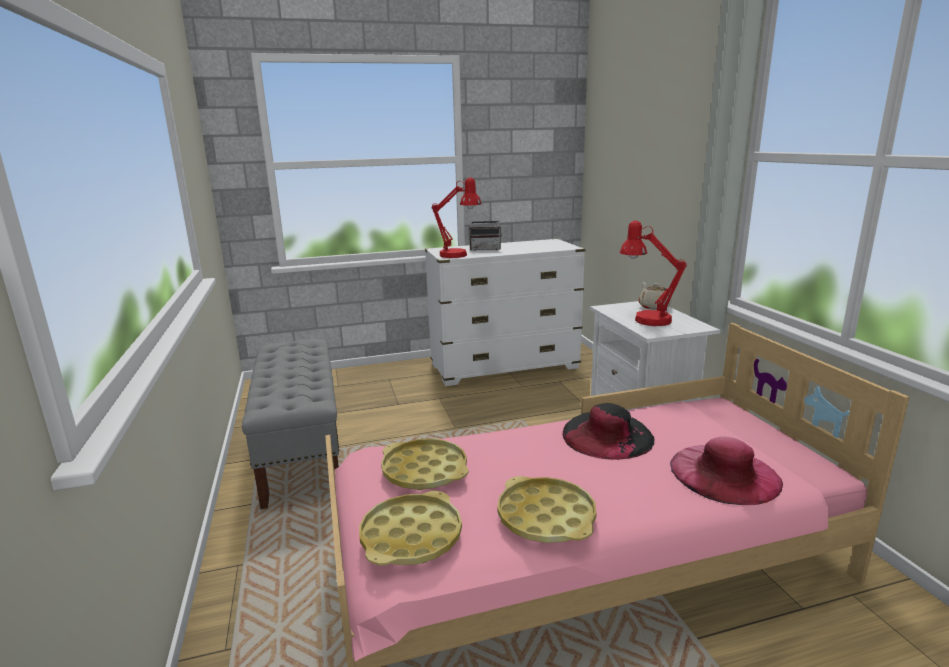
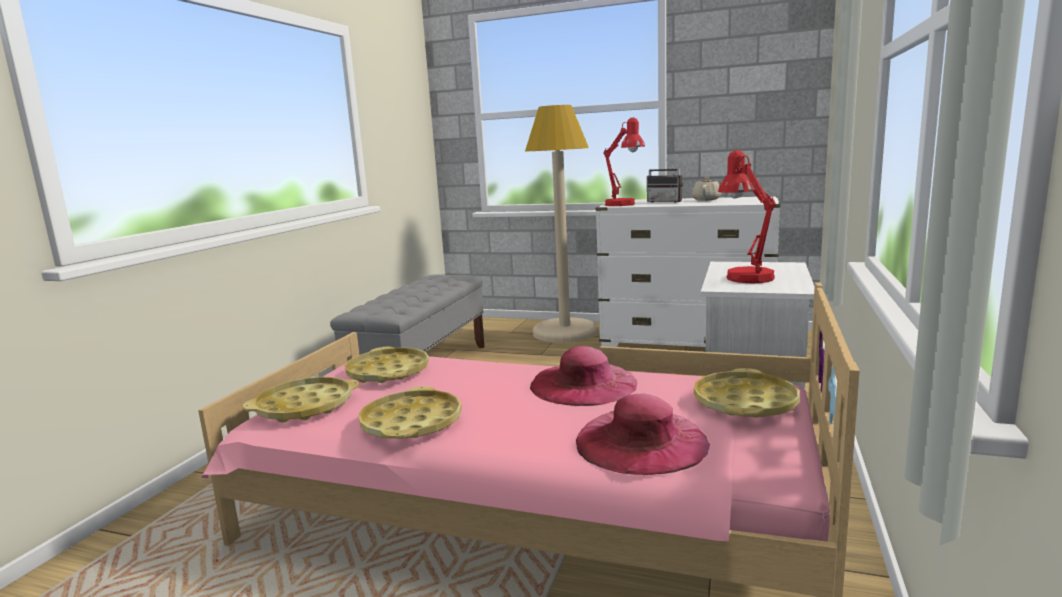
camera: 35 degrees right, 5 degrees down
black hat [563,403,655,460] -> pink hat [530,346,637,406]
beige teapot [639,282,672,310] -> beige teapot moved to [692,177,721,200]
none -> beige floor lamp [525,105,598,343]
none -> yellow tray [694,368,800,418]

